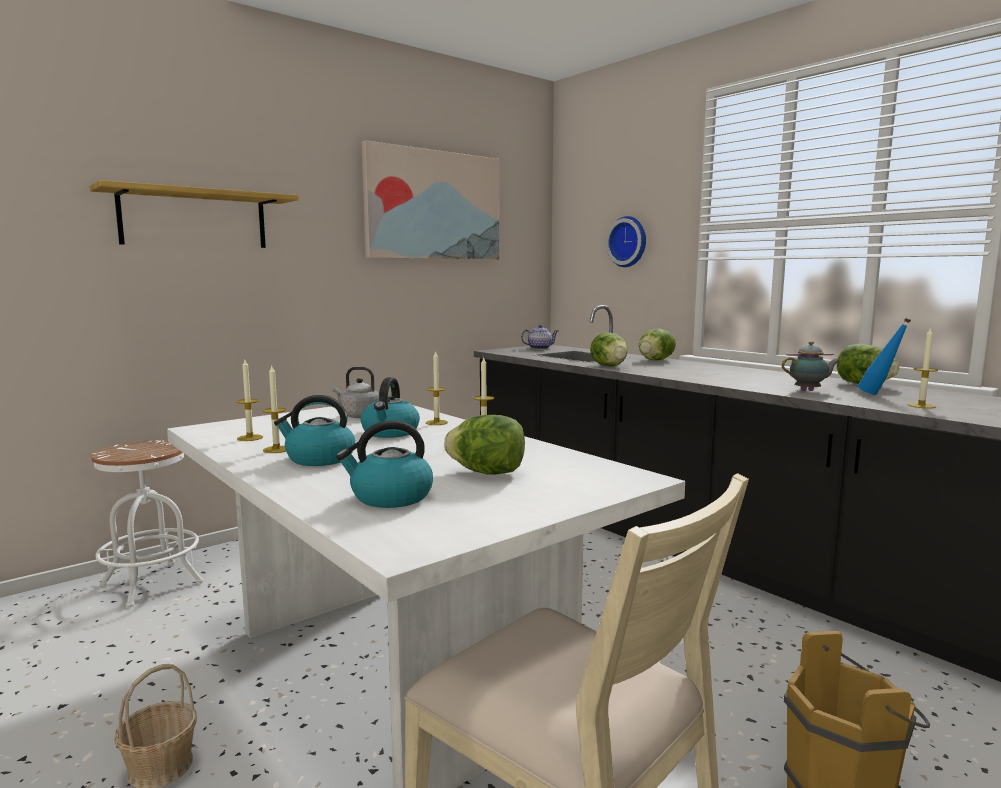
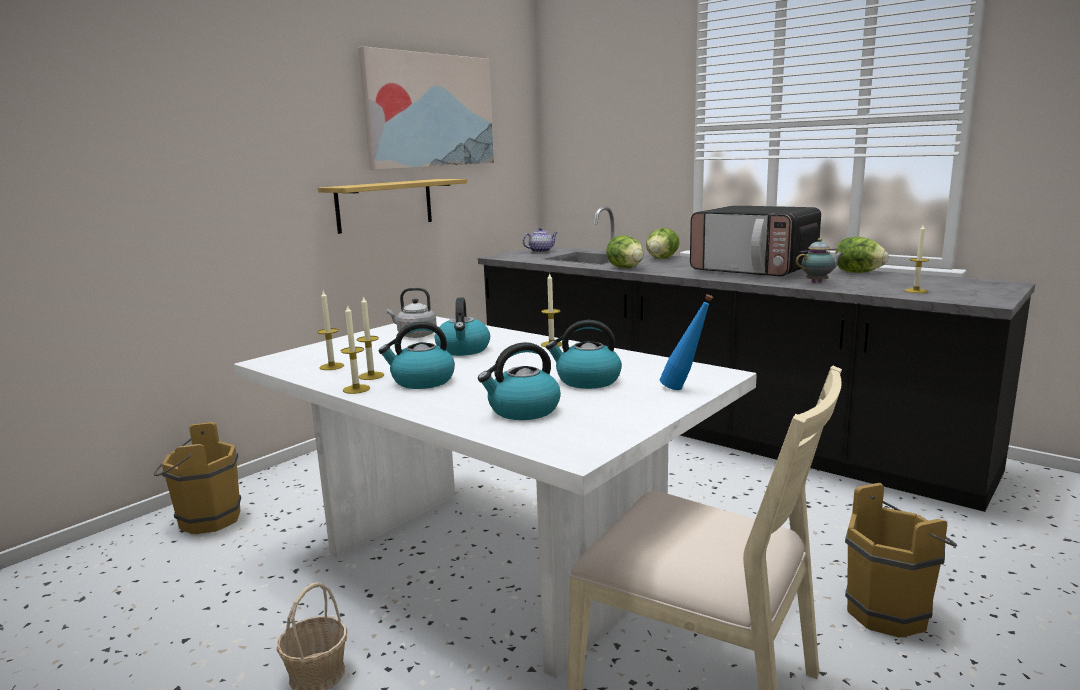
camera: 10 degrees left, 5 degrees up
shelf [90,180,299,248] -> shelf moved to [318,179,467,234]
white stool [91,440,204,608] -> brown bucket [154,422,241,534]
candle [426,351,448,425] -> candle moved to [341,304,370,394]
lettuce [444,415,525,475] -> kettle [546,320,622,389]
wall clock [606,216,646,267] -> none
blue bottle [858,318,911,395] -> blue bottle moved to [660,294,713,390]
none -> microwave [690,205,821,277]

